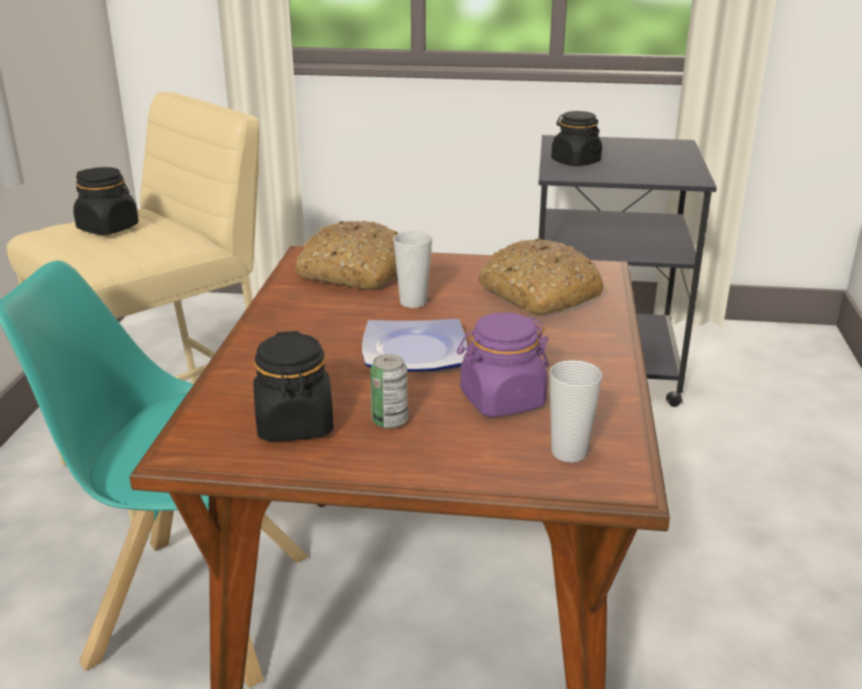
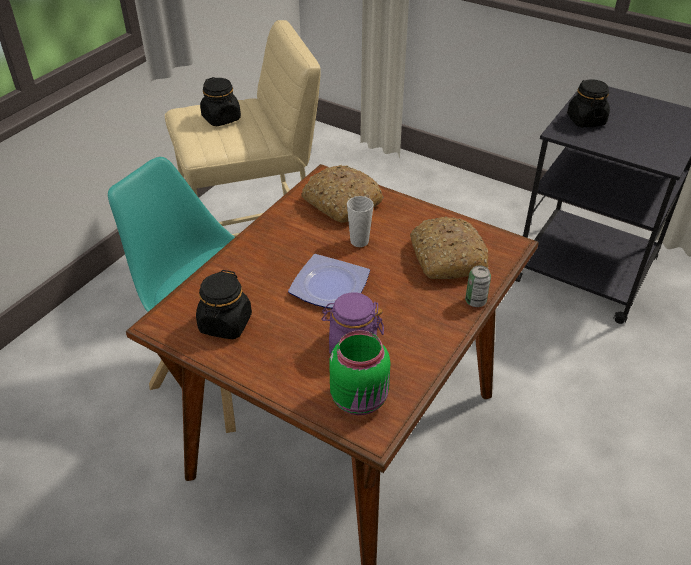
camera: 25 degrees right, 15 degrees up
can [370,354,408,429] -> can moved to [465,265,491,307]
cup [549,360,602,462] -> green jar [329,330,390,415]

